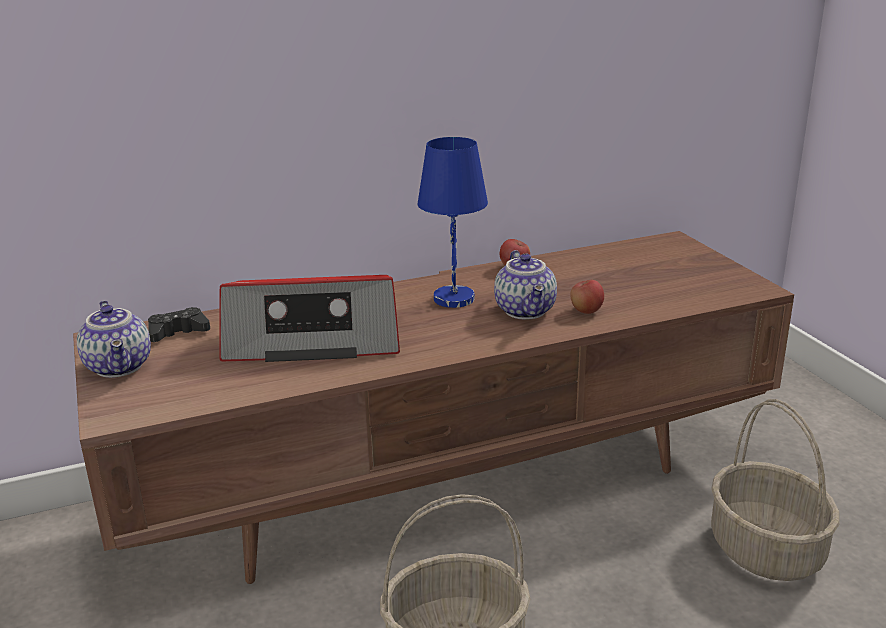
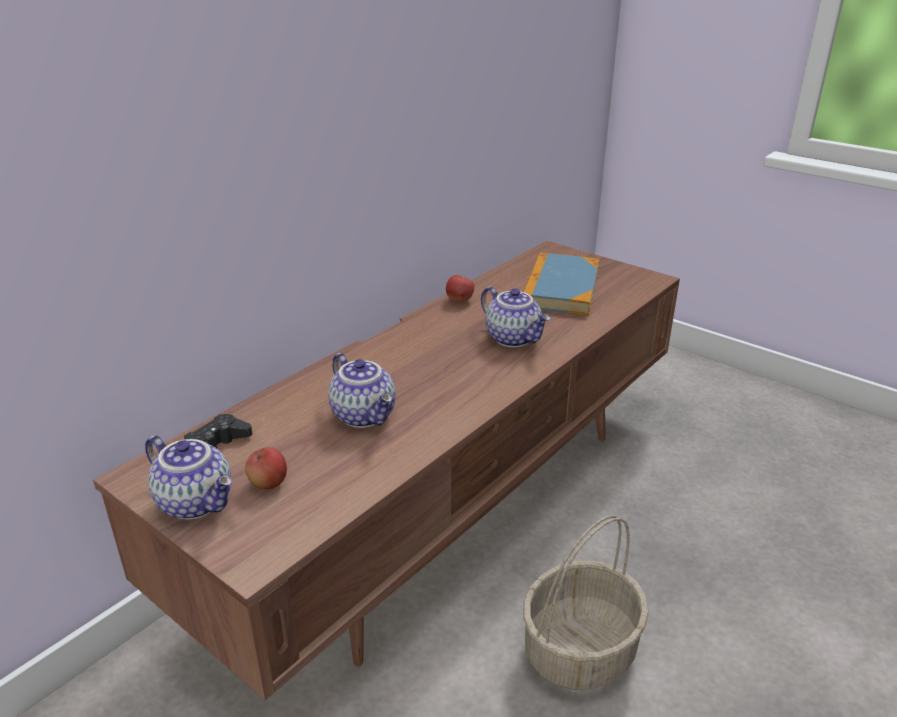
camera: 30 degrees left, 5 degrees up
radio [219,275,400,362] -> teapot [328,353,395,428]
blue table lamp [418,137,488,308] -> none
apple [570,280,604,314] -> apple moved to [245,447,287,490]
basket [711,399,840,581] -> none
none -> book [524,253,600,315]

